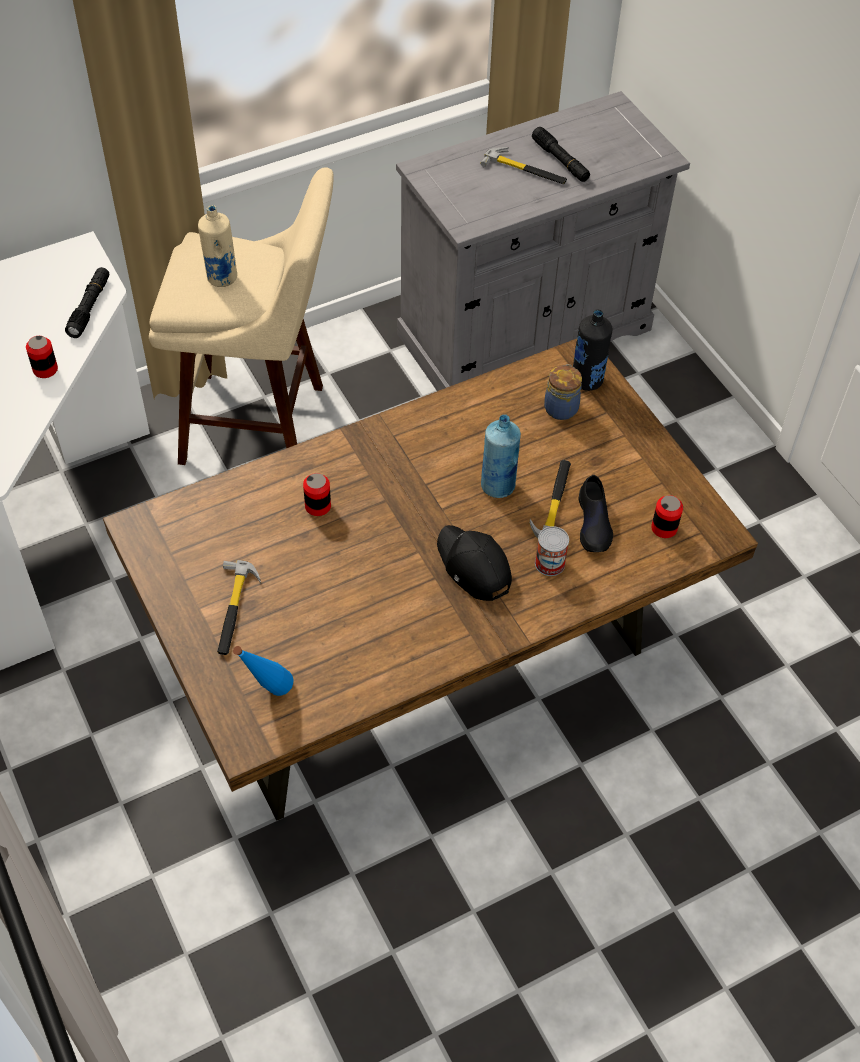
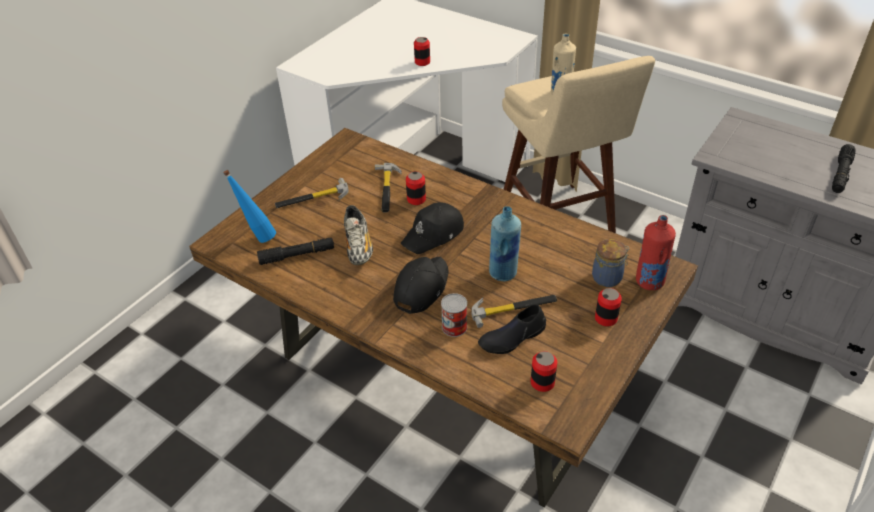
camera: 65 degrees right, 10 degrees down
black flashlight [65,267,109,338] -> black flashlight moved to [257,238,334,265]
hammer [480,147,567,184] -> hammer moved to [375,163,402,212]
black bottle [573,309,612,391] -> red bottle [636,215,676,290]
none -> shoe [344,205,373,265]
none -> black cap [401,202,464,254]
none -> can [595,288,622,326]

